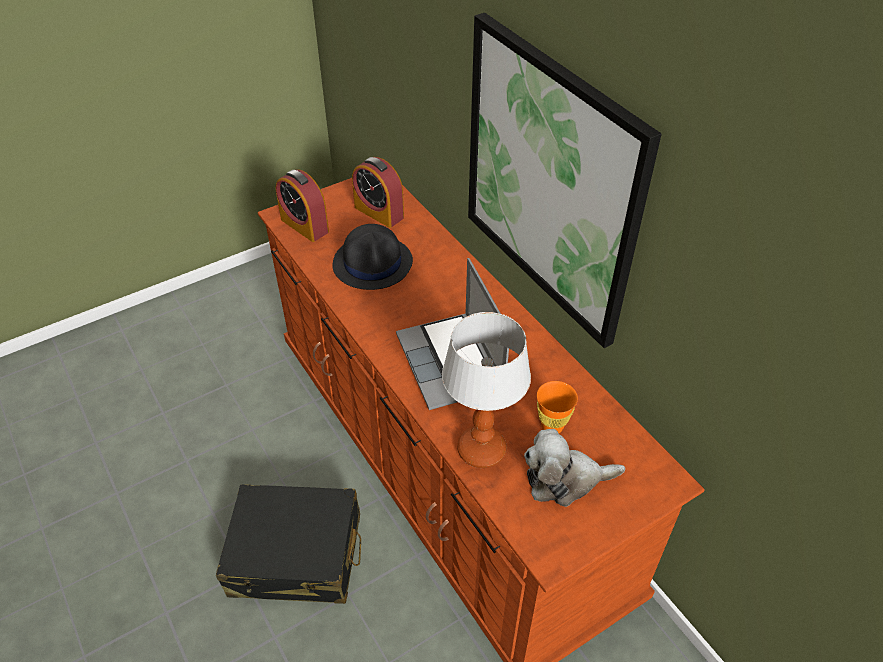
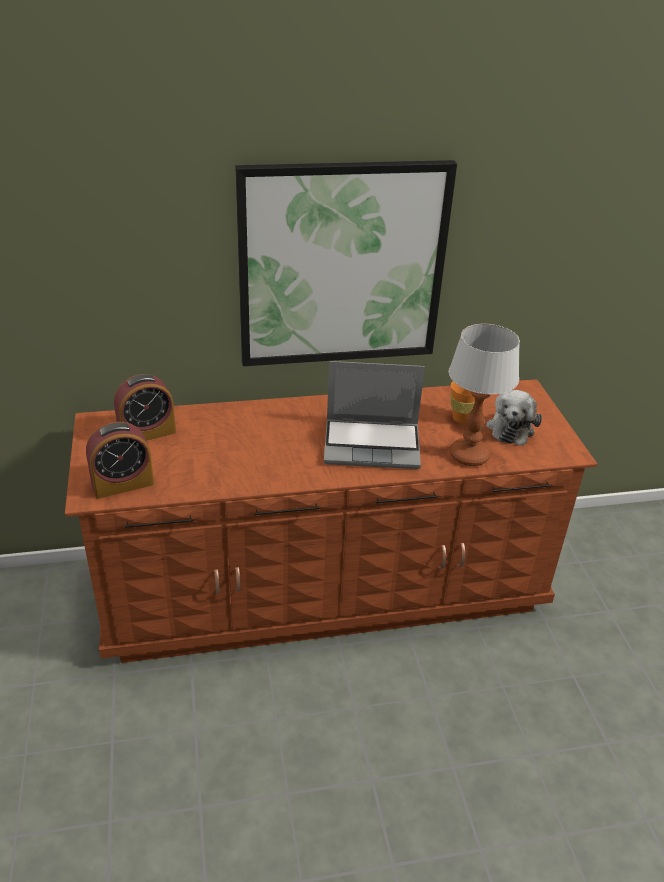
camera: 70 degrees left, 10 degrees down
black suitcase [216,484,361,604] -> none
black hat [332,224,413,290] -> none

